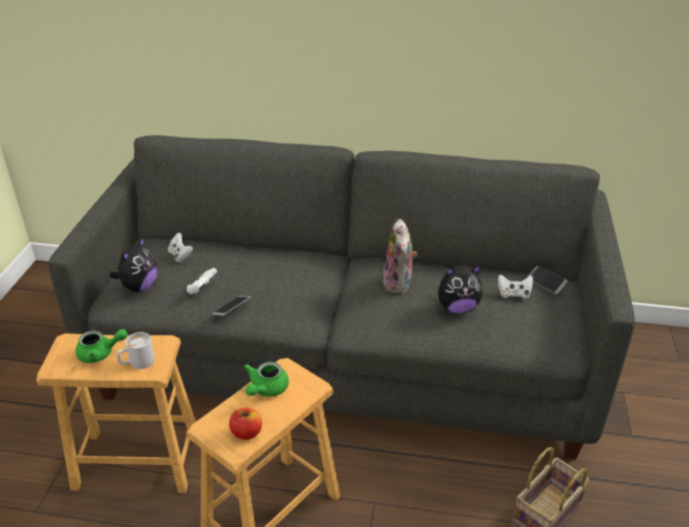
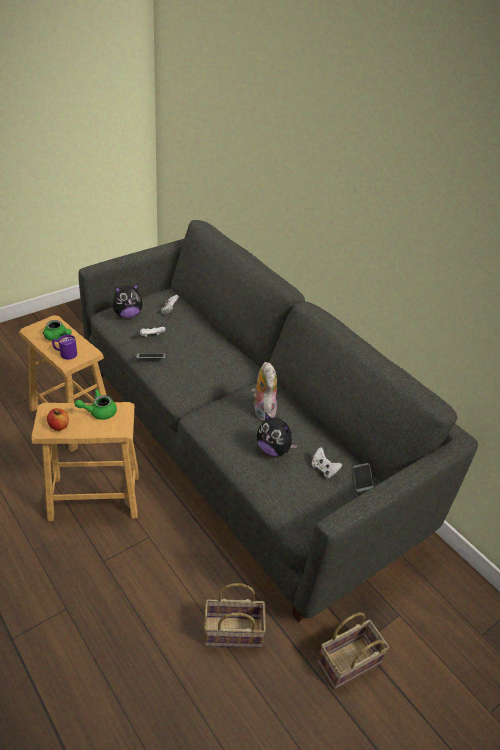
camera: 40 degrees right, 5 degrees up
white mug [117,332,155,369] -> purple mug [52,335,77,360]
plush toy [383,219,418,294] -> plush toy turned 135 degrees clockwise [251,362,277,421]
none -> basket [317,612,389,689]

